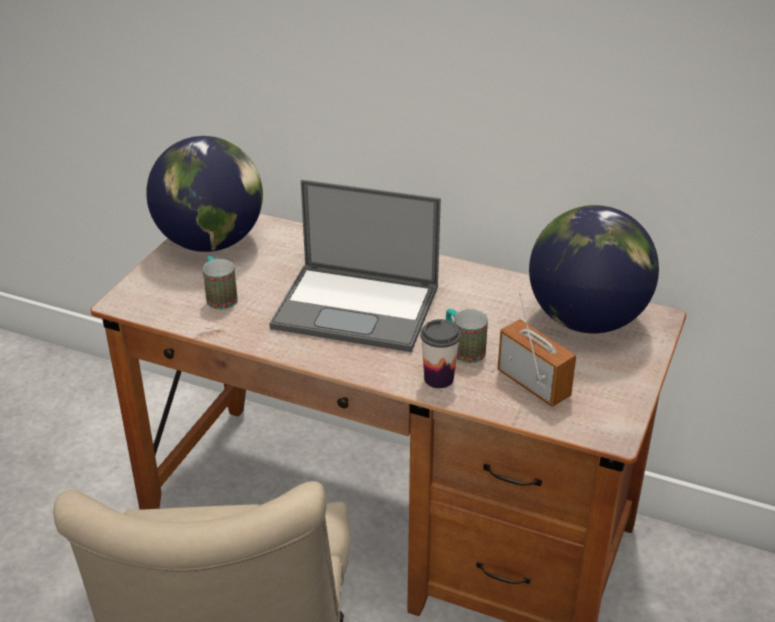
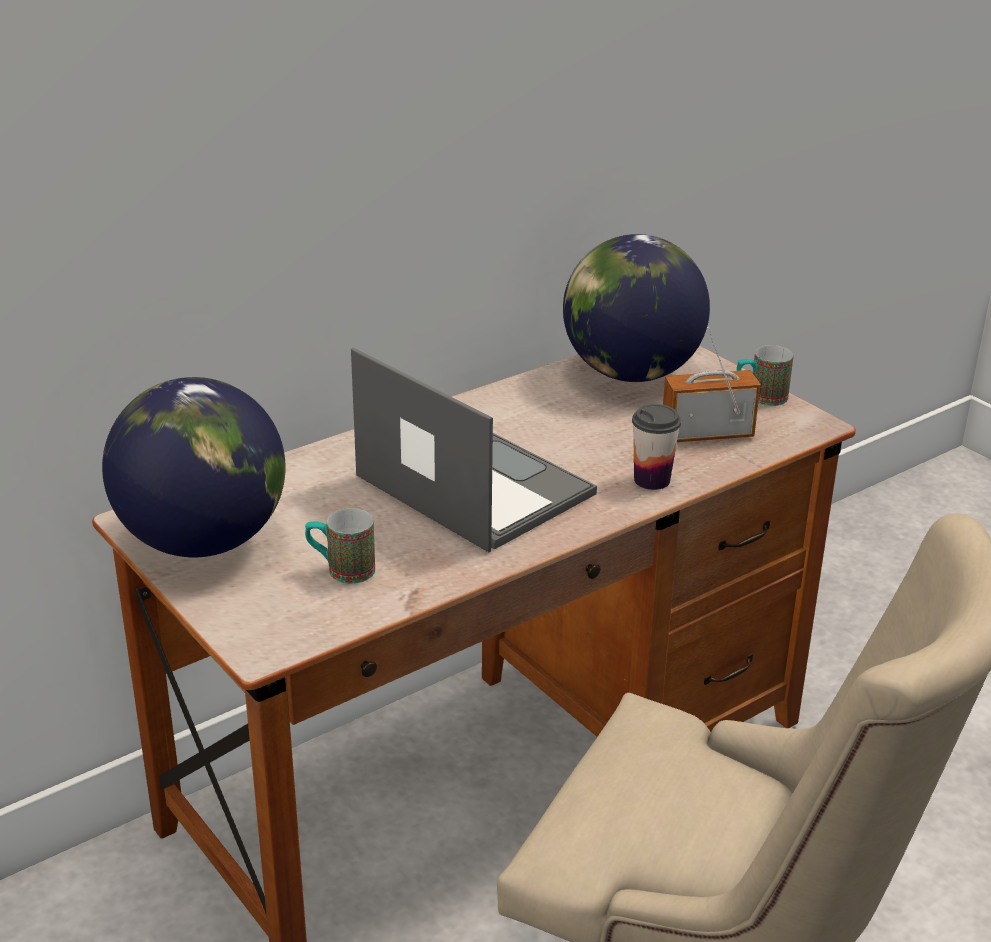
camera: 60 degrees left, 5 degrees down
laptop [269,179,441,352] -> laptop turned 90 degrees counterclockwise [351,348,597,552]
mug [446,309,488,364] -> mug moved to [736,345,794,406]

